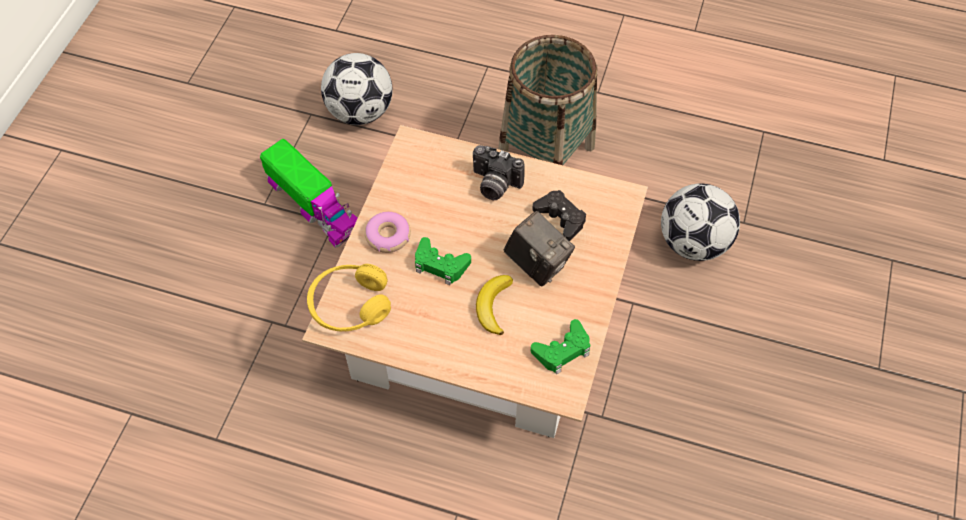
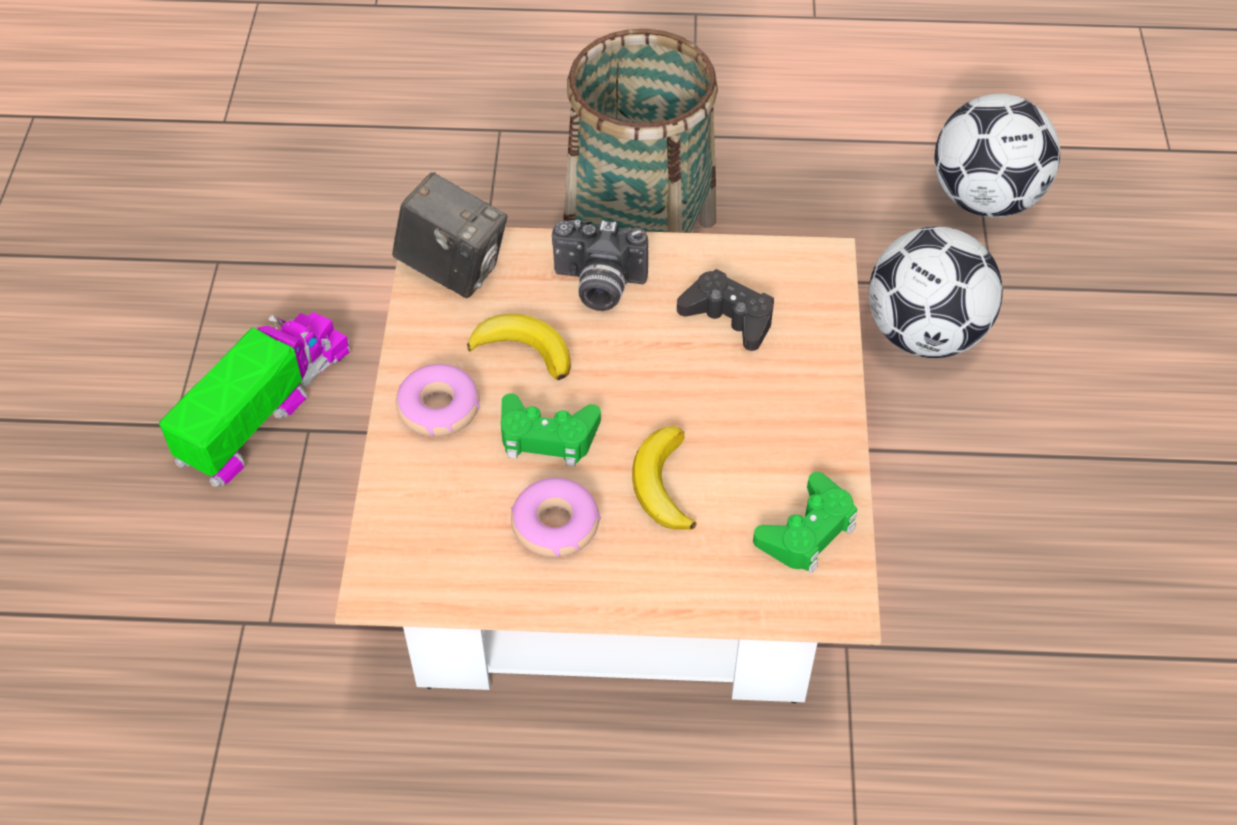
camera: 15 degrees left, 5 degrees down
toy truck [260,139,358,248] -> toy truck turned 90 degrees counterclockwise [159,312,350,487]
yellow headphones [307,264,391,332] -> none
football [321,53,393,125] -> football moved to [934,94,1060,217]
camera [504,211,575,287] -> camera moved to [392,172,507,298]
none -> banana [467,314,571,381]
none -> donut [511,478,601,557]

